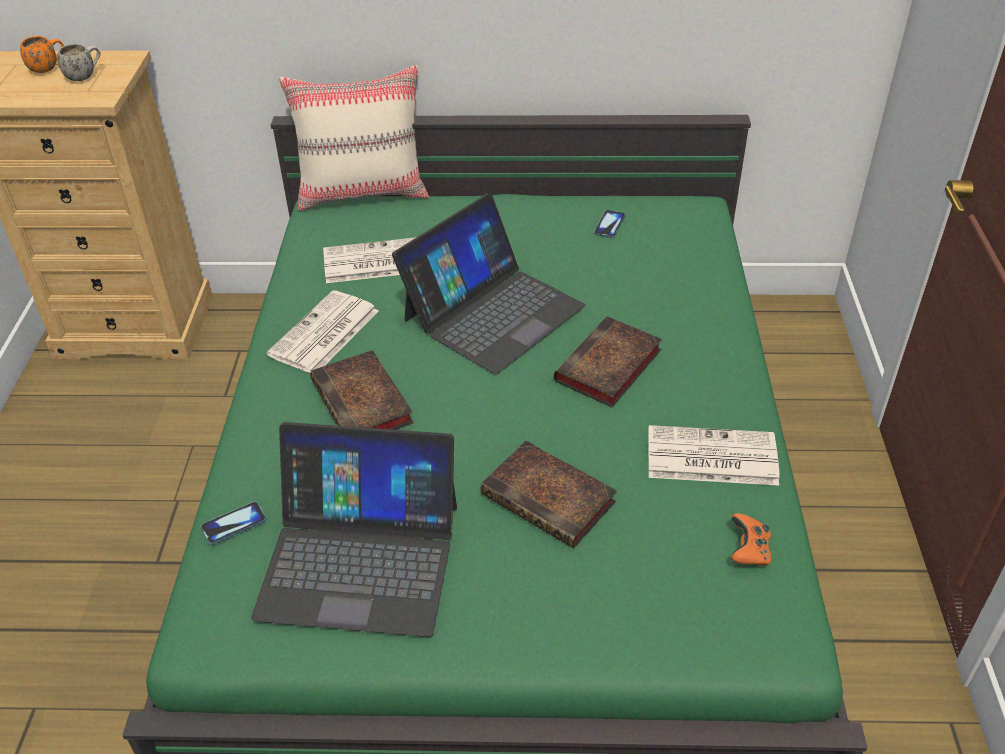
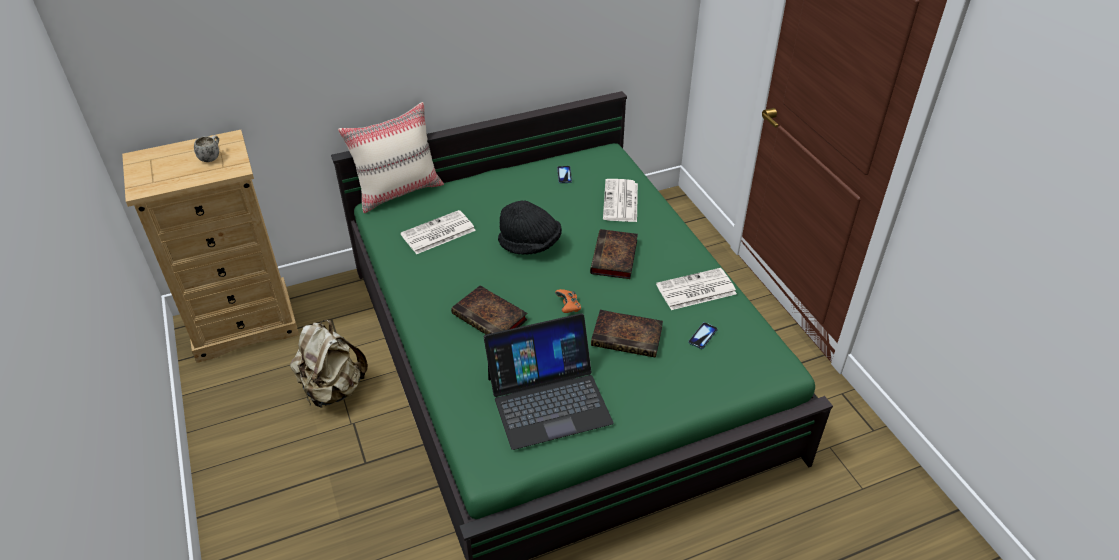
camera: 25 degrees left, 0 degrees up
orange mug [20,36,64,73] -> none
phone [200,501,266,545] -> phone moved to [688,322,718,349]
newspaper [267,290,379,373] -> newspaper moved to [603,179,638,222]
laptop [392,194,585,374] -> black hat [498,200,562,255]
orange game controller [731,513,772,566] -> orange game controller moved to [555,289,581,313]
none -> beige backpack [290,320,368,408]

